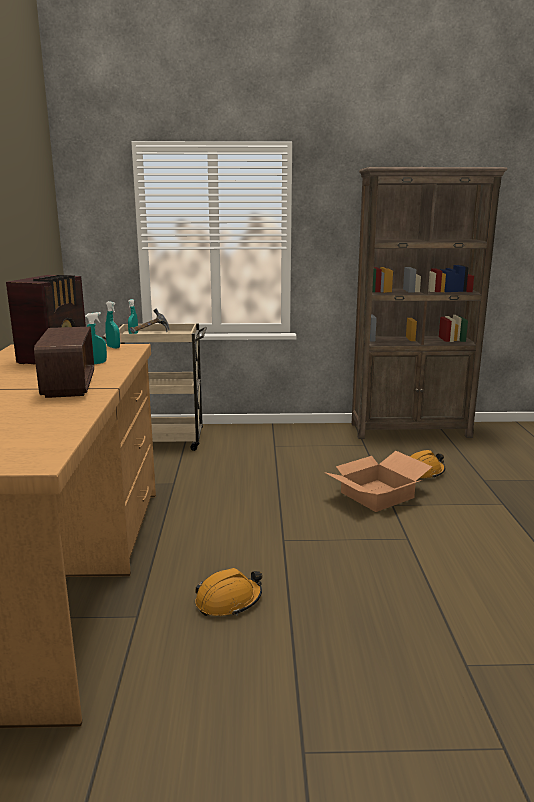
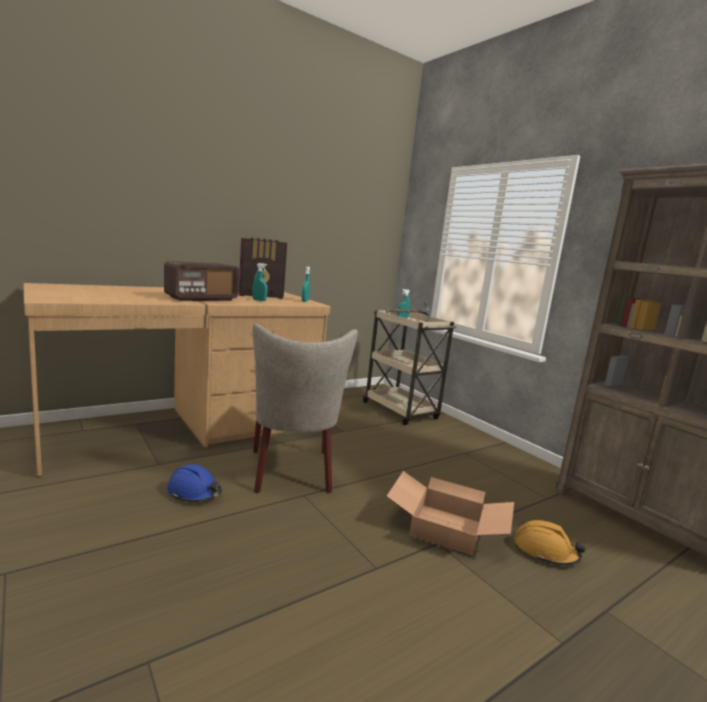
camera: 55 degrees right, 5 degrees down
orange hard hat [195,568,262,616] -> blue hard hat [167,464,222,502]
none -> beige chair [252,323,358,494]

